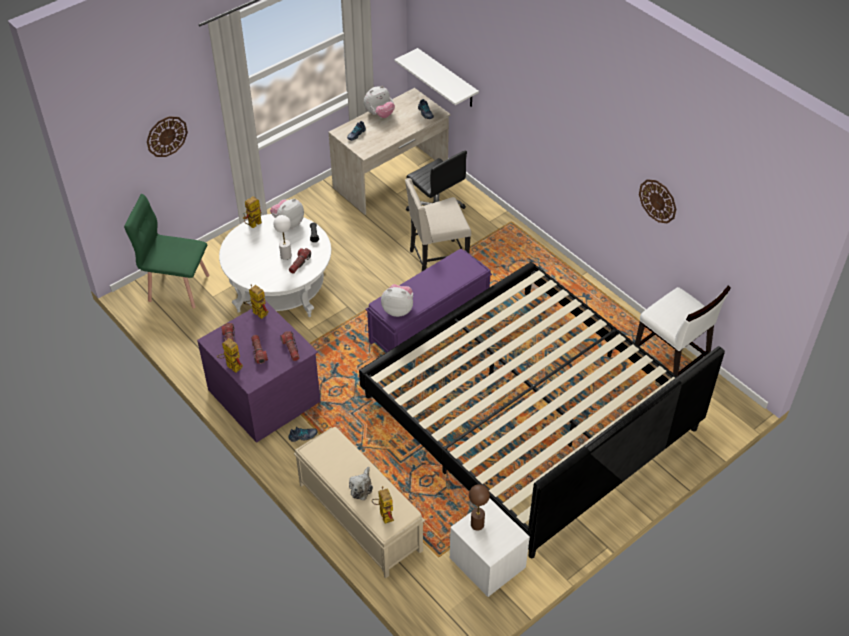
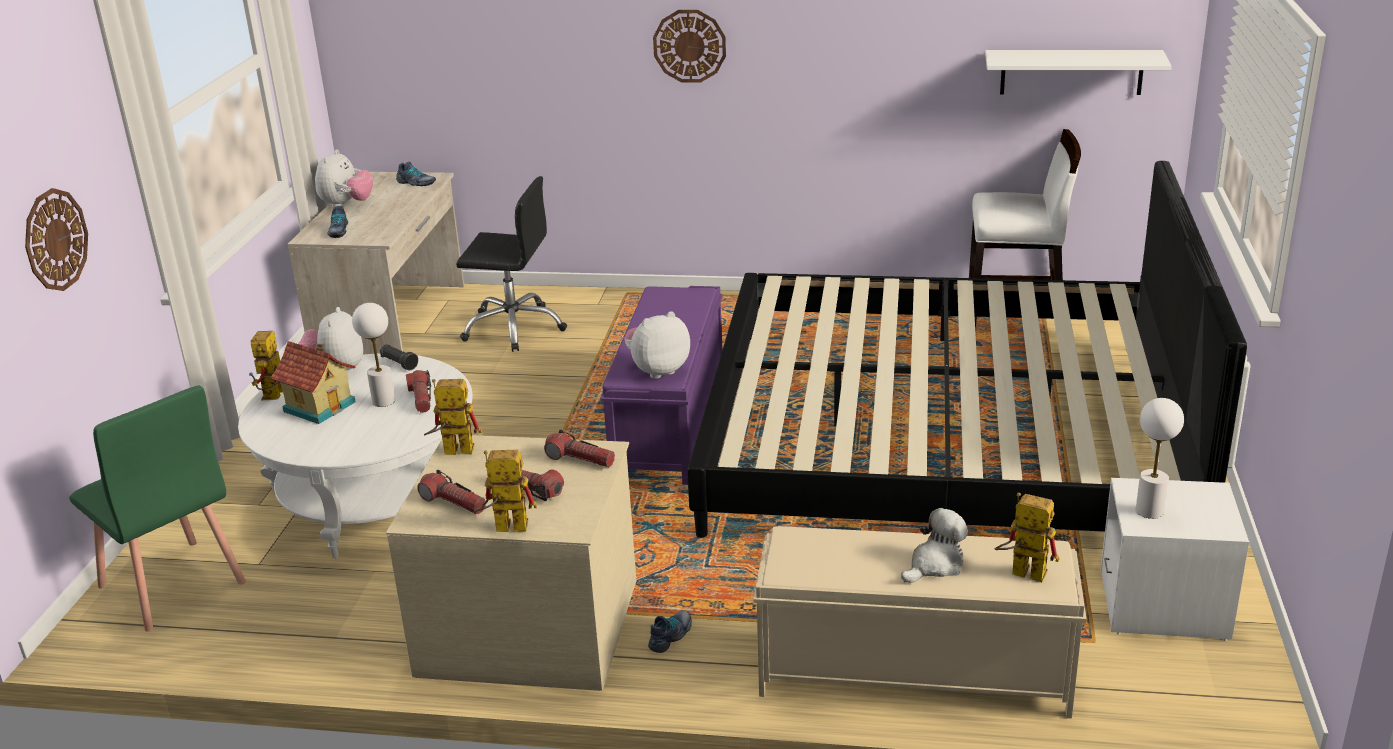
camera: 40 degrees left, 20 degrees down
green chair [124,194,210,309] -> green chair turned 105 degrees counterclockwise [69,386,246,632]
purple dresser [197,301,321,443] -> beige dresser [386,434,636,691]
plush toy [349,467,373,500] -> plush toy turned 105 degrees counterclockwise [901,508,968,583]
white shelf [395,48,479,107] -> white shelf moved to [985,50,1172,95]
beige chair [405,178,471,271] -> none
brown table lamp [469,484,490,531] -> white table lamp [1136,398,1184,519]
wall clock [639,179,676,223] -> wall clock moved to [653,10,726,83]
none -> toy house [270,341,355,424]

